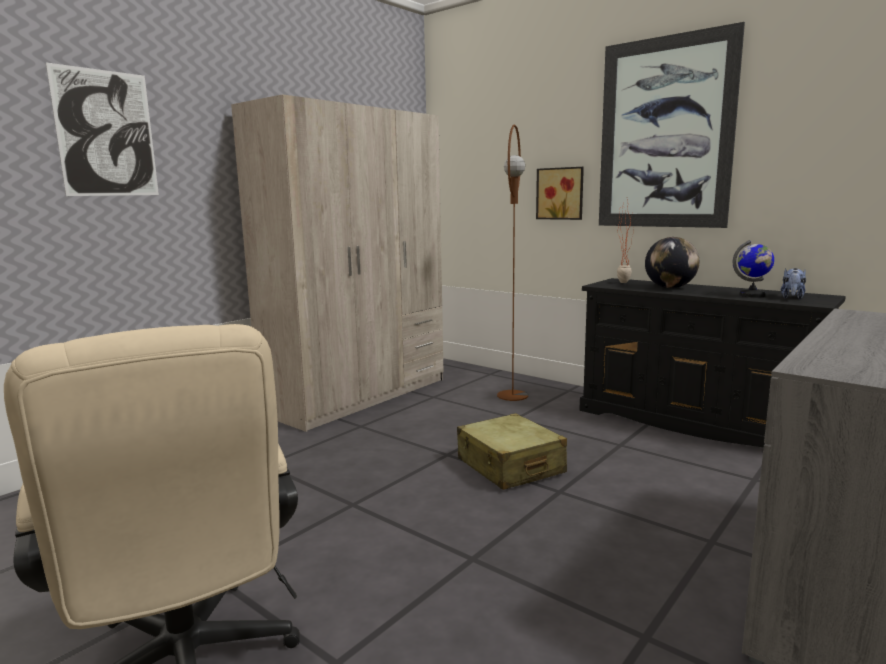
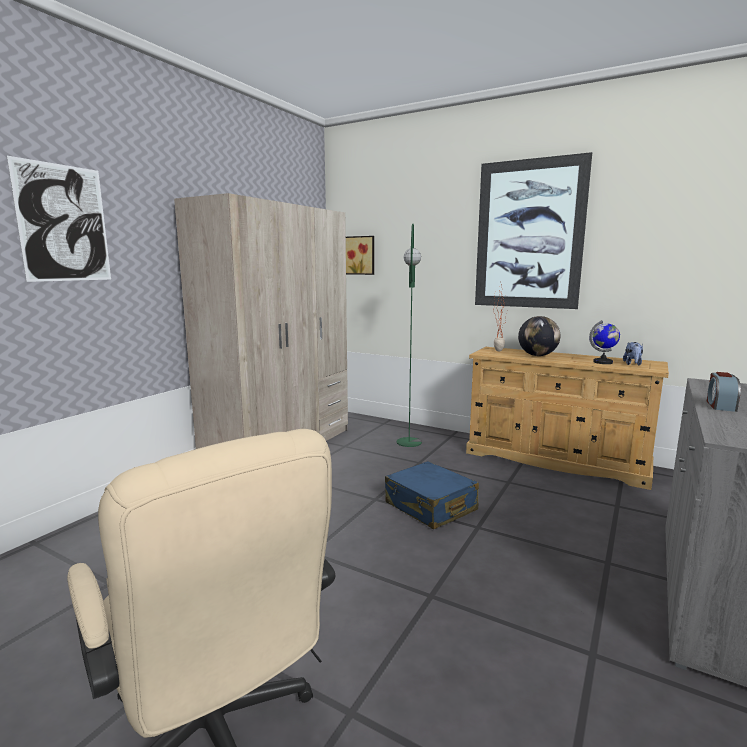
camera: 10 degrees left, 0 degrees up
beige suitcase [457,413,567,490] -> blue suitcase [385,461,479,529]
brown floor lamp [497,125,528,401] -> green floor lamp [396,224,422,447]
picture [536,167,584,220] -> picture moved to [346,236,374,275]
black dresser [579,278,846,448] -> beige dresser [466,347,669,490]
none -> alarm clock [707,372,741,412]

